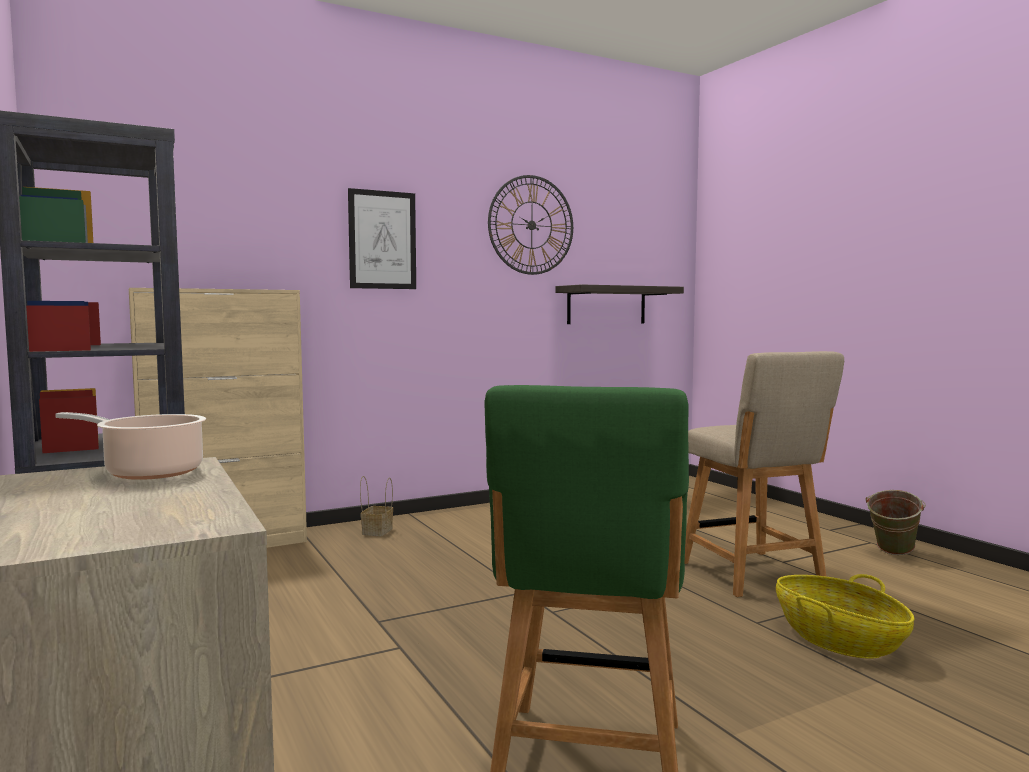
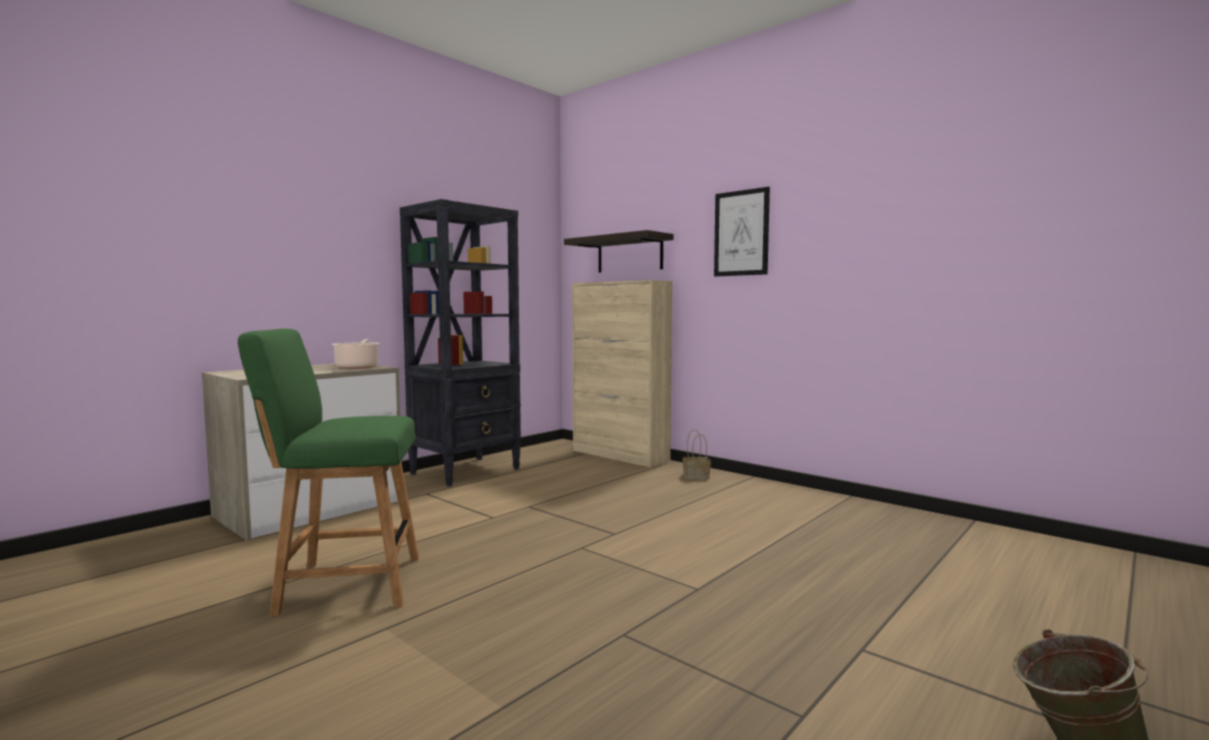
camera: 70 degrees right, 0 degrees up
wall clock [488,175,573,275] -> none
shelf [555,284,684,324] -> shelf moved to [564,230,674,273]
beige chair [685,351,844,597] -> none
basket [776,574,914,658] -> none

